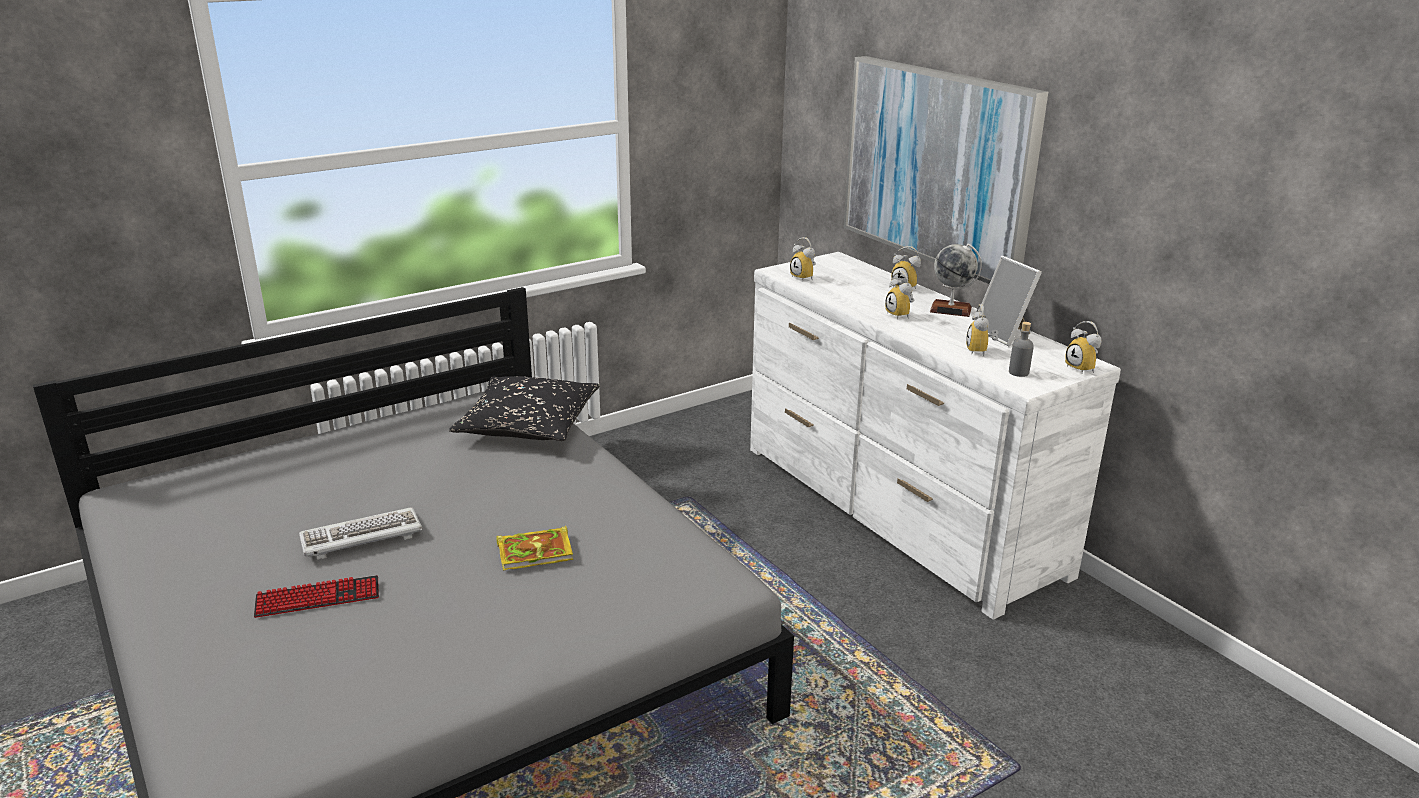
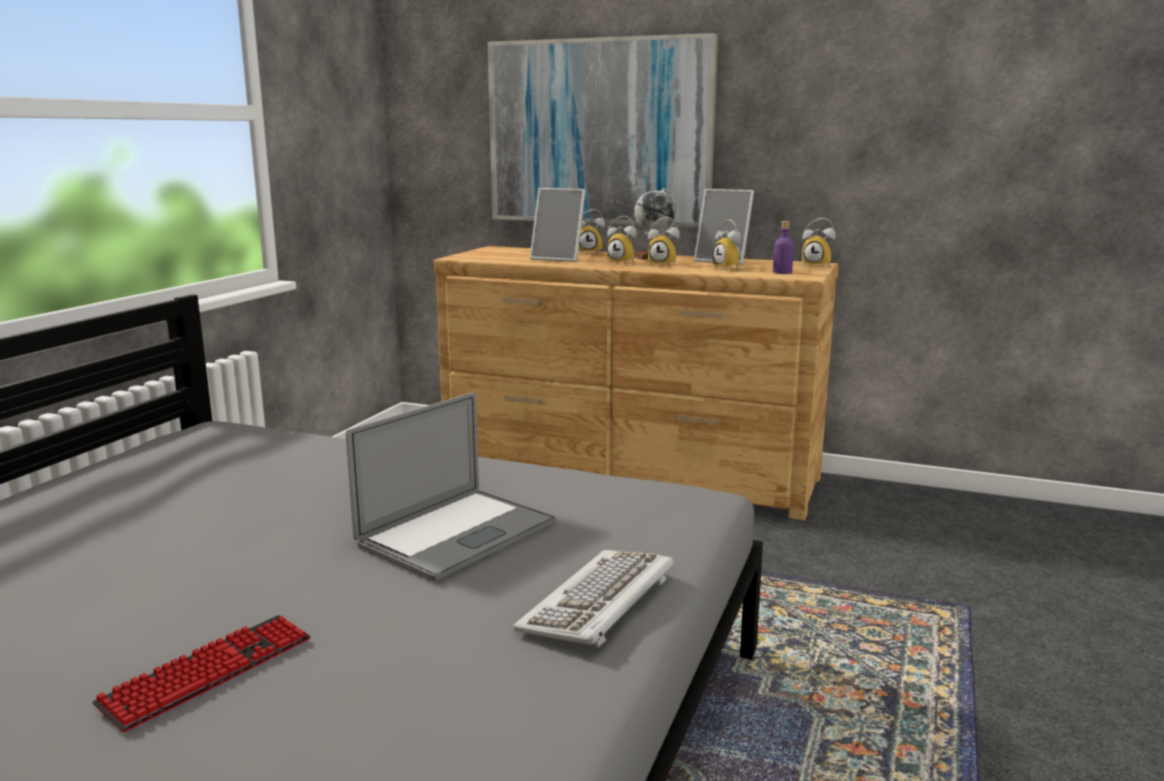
camera: 35 degrees left, 10 degrees down
keyboard [299,507,423,560] -> keyboard moved to [513,550,675,648]
black pillow [449,376,600,441] -> none
book [497,526,573,570] -> laptop [346,392,556,581]
white dresser [750,252,1121,619] -> brown dresser [434,246,839,520]
alarm clock [790,237,816,280] -> alarm clock moved to [648,217,680,266]
grey bottle [1009,322,1034,377] -> purple bottle [773,221,794,274]
none -> picture frame [530,188,586,262]

